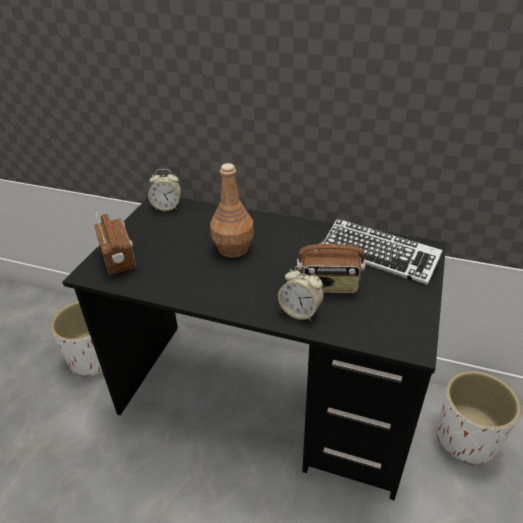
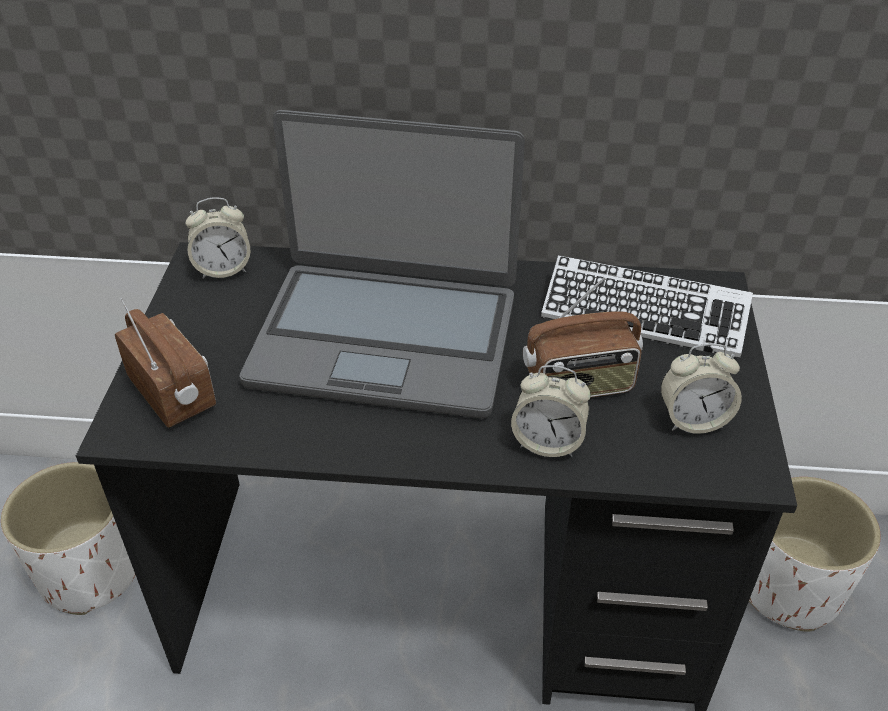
camera: 15 degrees left, 5 degrees up
brown bottle [210,163,254,258] -> laptop [240,110,525,419]
none -> alarm clock [660,343,742,434]

